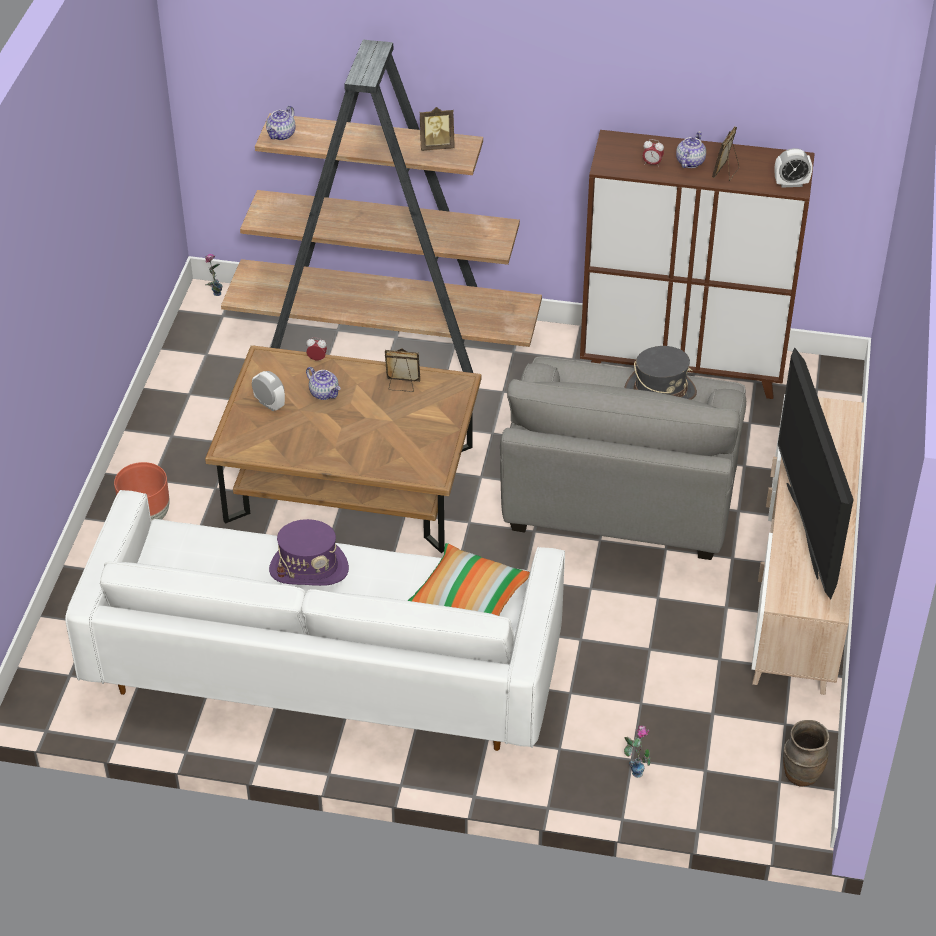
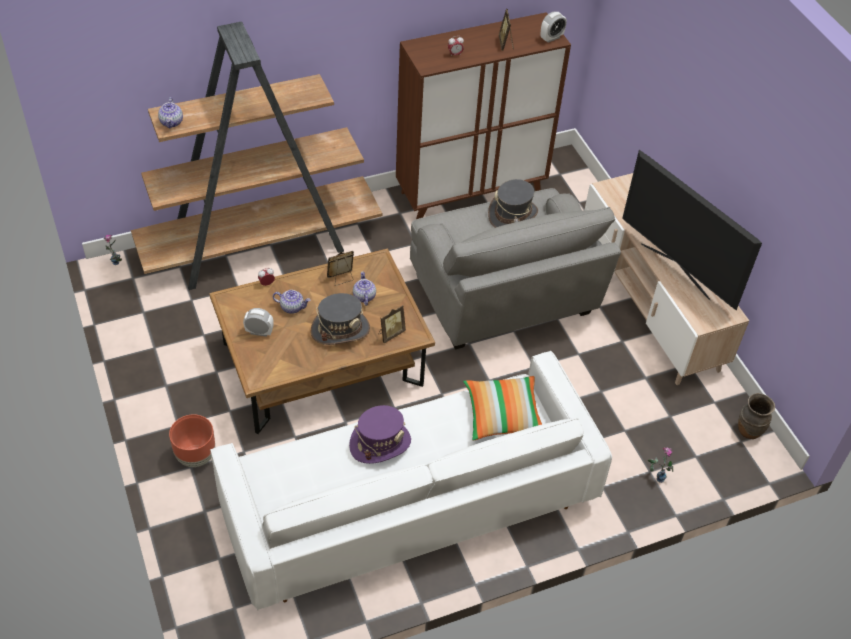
camera: 35 degrees left, 5 degrees up
picture frame [420,107,455,151] -> picture frame moved to [379,305,406,344]
teapot [676,131,706,168] -> teapot moved to [353,271,376,306]
none -> grey hat [311,293,370,345]

